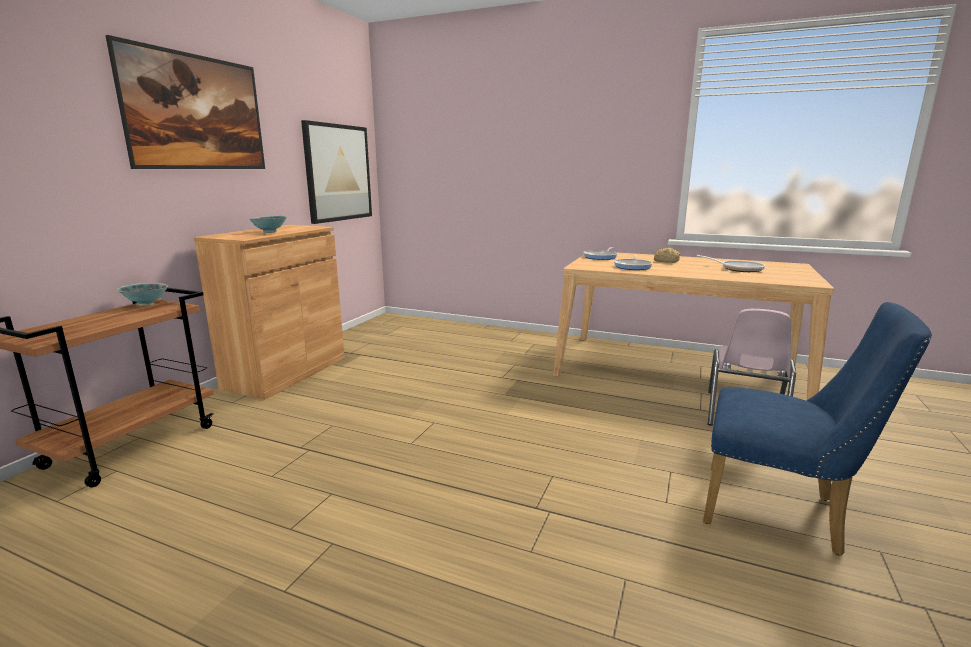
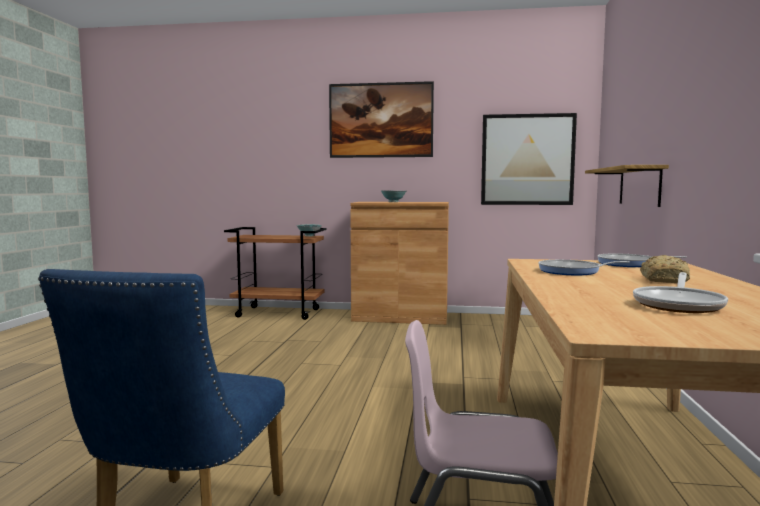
camera: 75 degrees right, 10 degrees down
none -> shelf [585,165,669,207]

